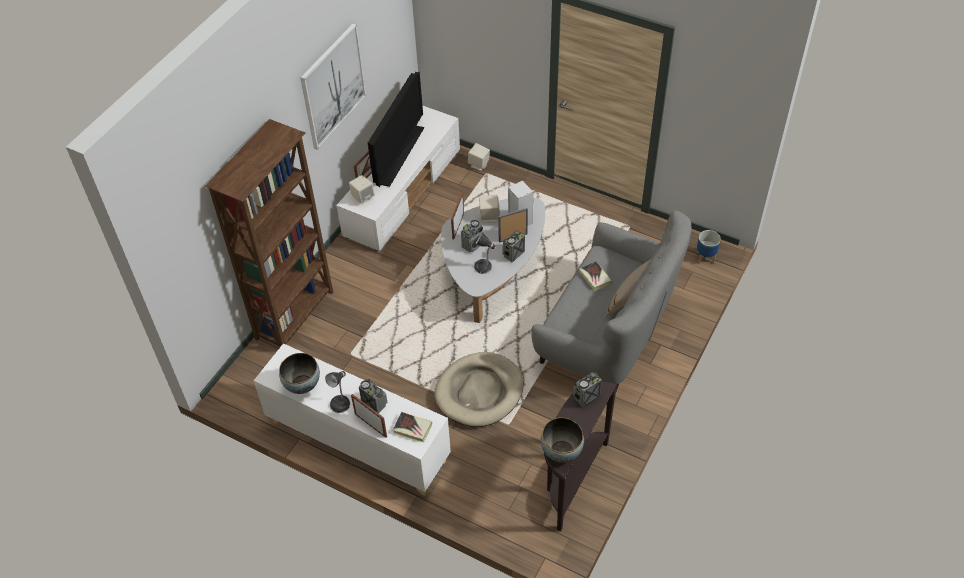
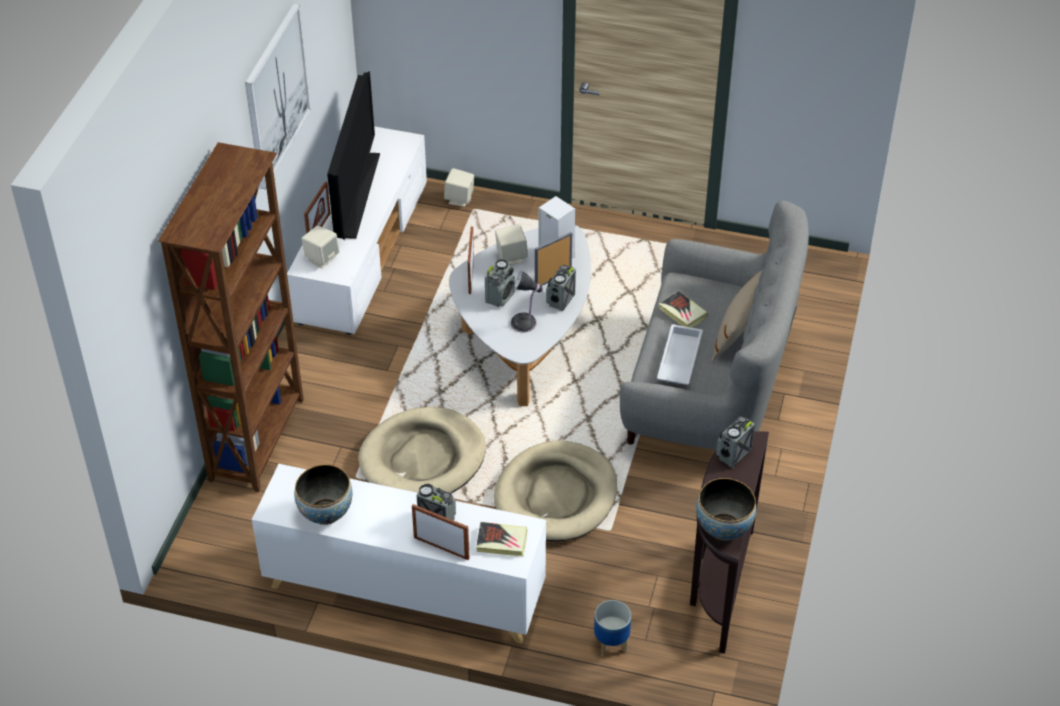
camera: 15 degrees left, 5 degrees down
table lamp [325,371,350,413] -> none
planter [697,230,721,264] -> planter moved to [594,600,631,657]
none -> beige dog bed [358,407,486,493]
none -> white tray [657,324,703,385]

